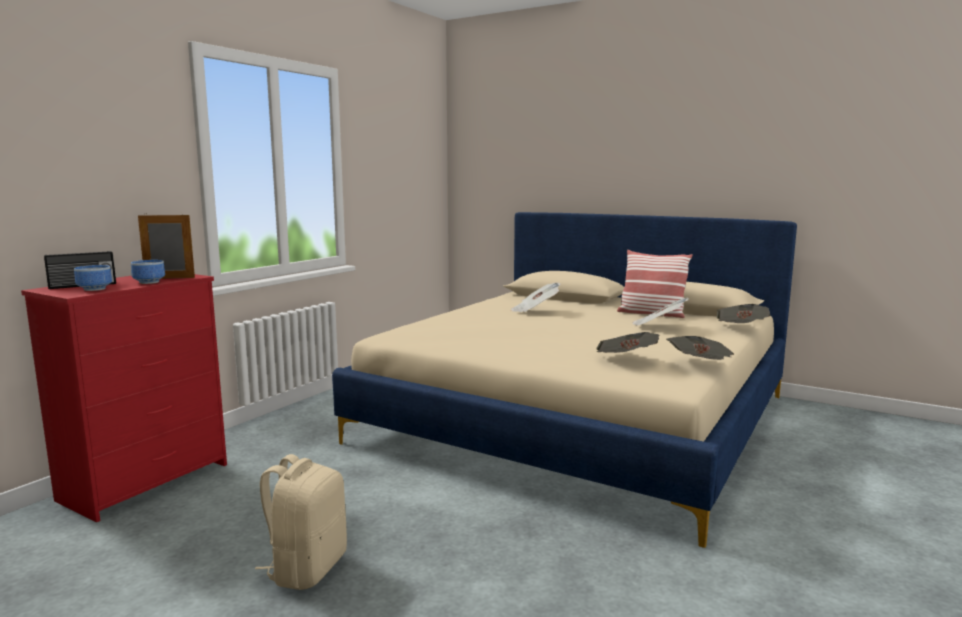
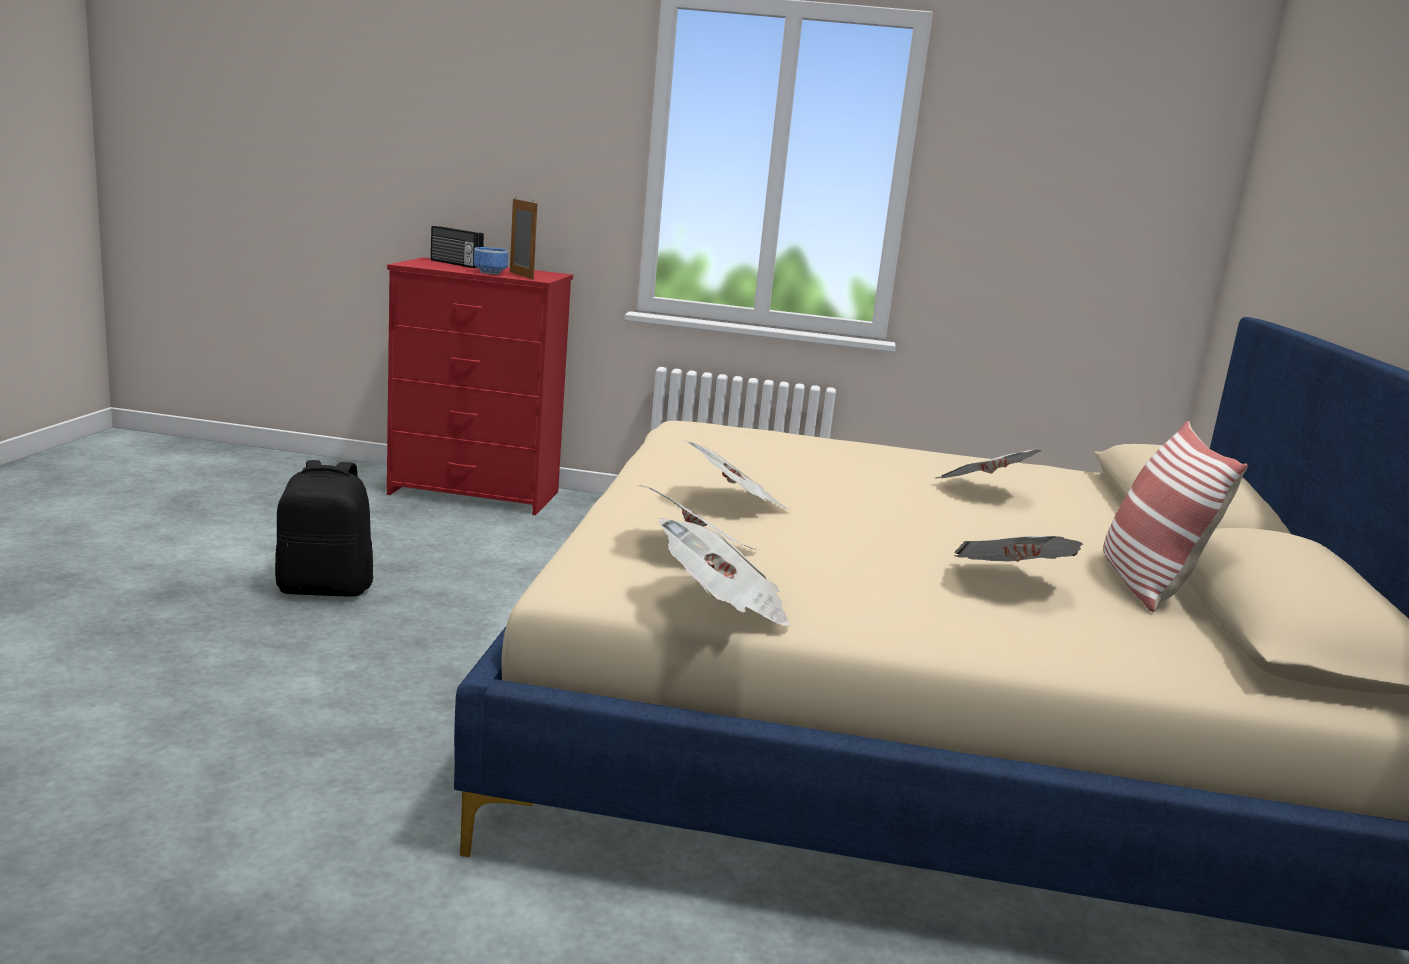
camera: 65 degrees right, 5 degrees up
bowl [74,265,112,291] -> none
beige backpack [255,454,347,590] -> black backpack [275,460,373,597]
newspaper [716,304,771,323] -> newspaper moved to [684,440,789,509]

